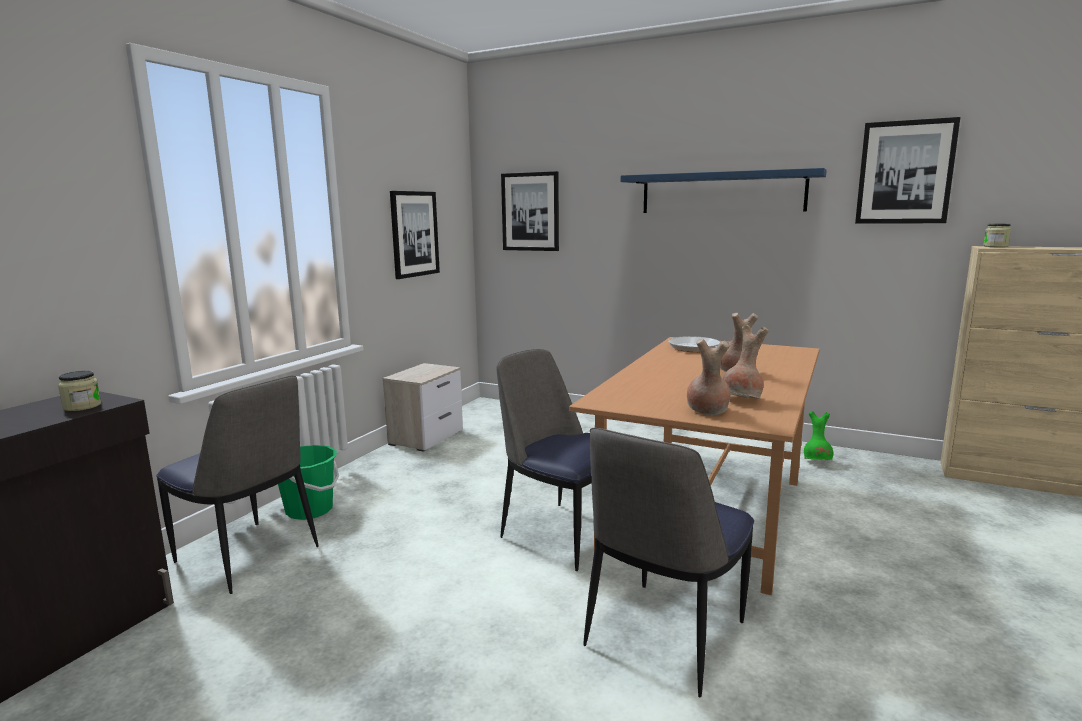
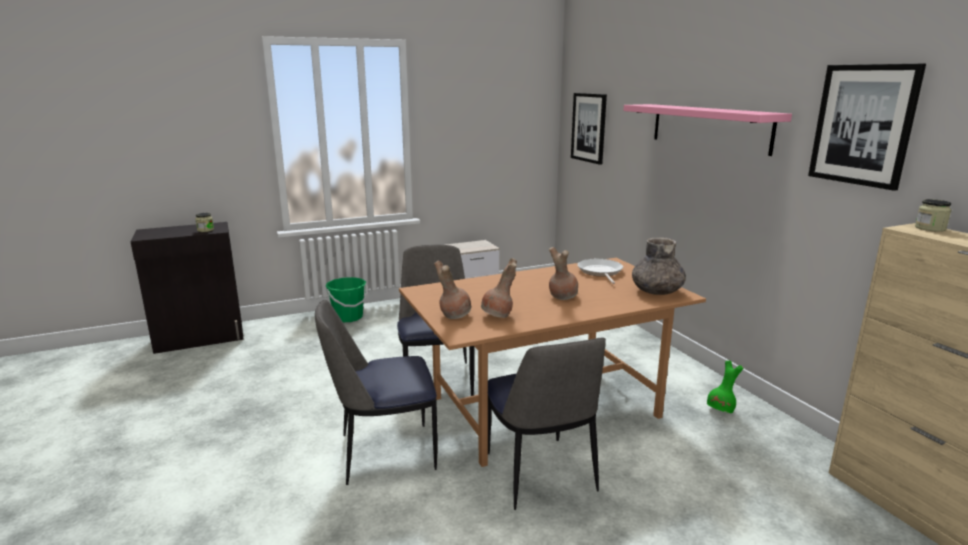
camera: 40 degrees right, 5 degrees up
chair [156,376,319,594] -> chair moved to [488,338,606,510]
picture [390,191,440,279] -> none
blue shelf [621,168,827,213] -> pink shelf [623,104,792,156]
none -> grey vase [632,238,686,295]

